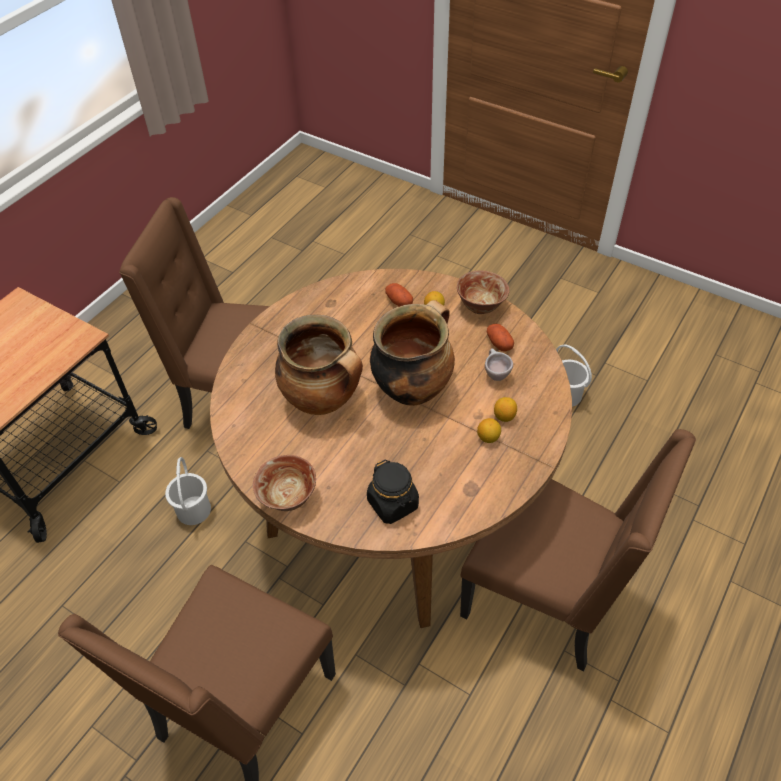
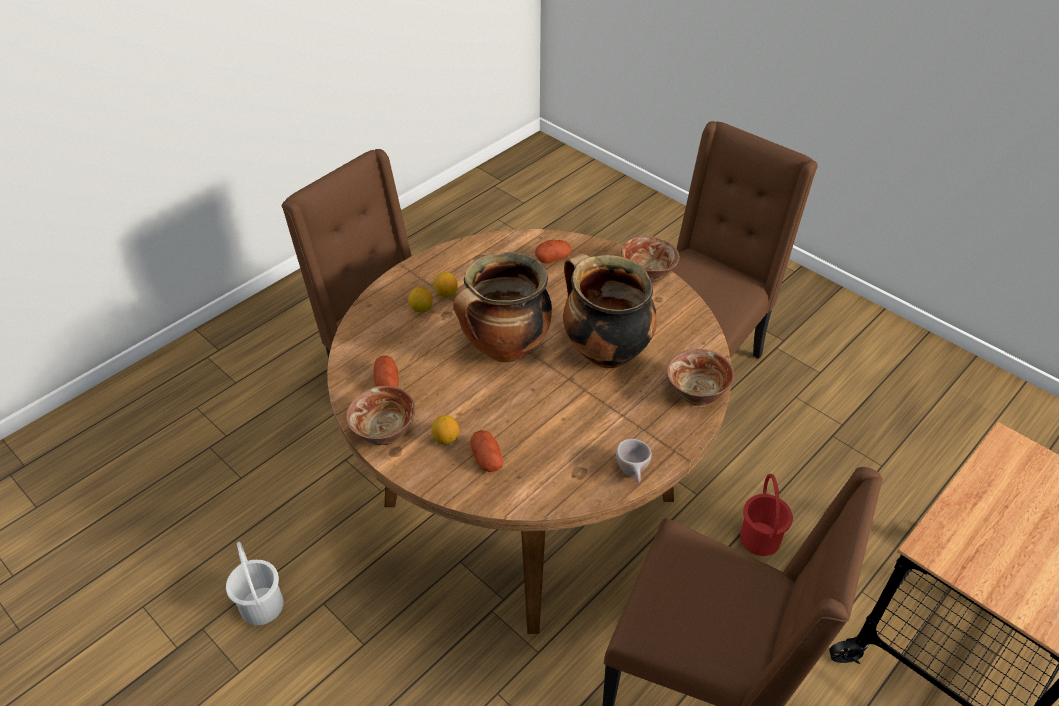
camera: 170 degrees left, 5 degrees down
white bucket [165,457,211,525] -> red bucket [740,474,793,556]
black jar [367,459,419,524] -> potato [535,240,571,264]
beige cup [485,348,513,381] -> beige cup moved to [616,439,652,483]
none -> bowl [667,349,734,406]

